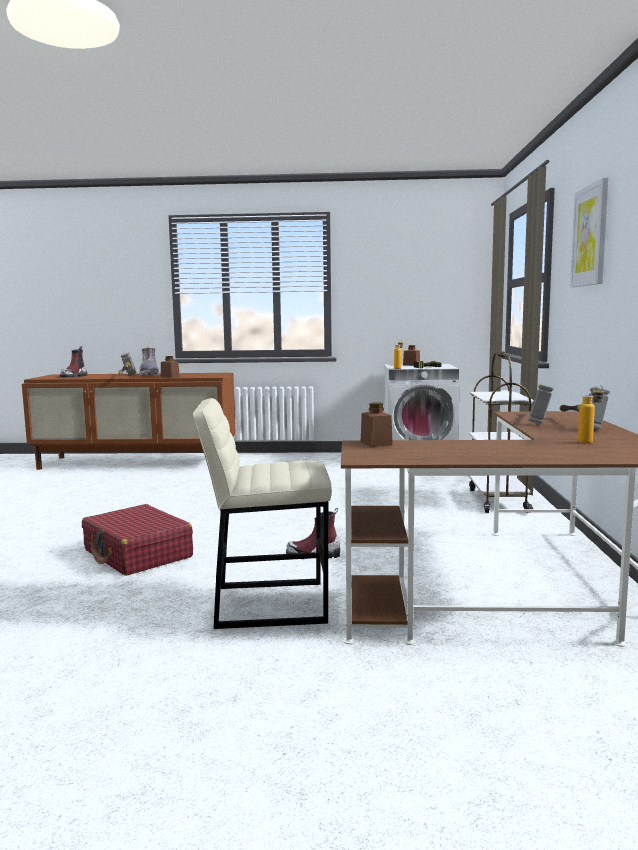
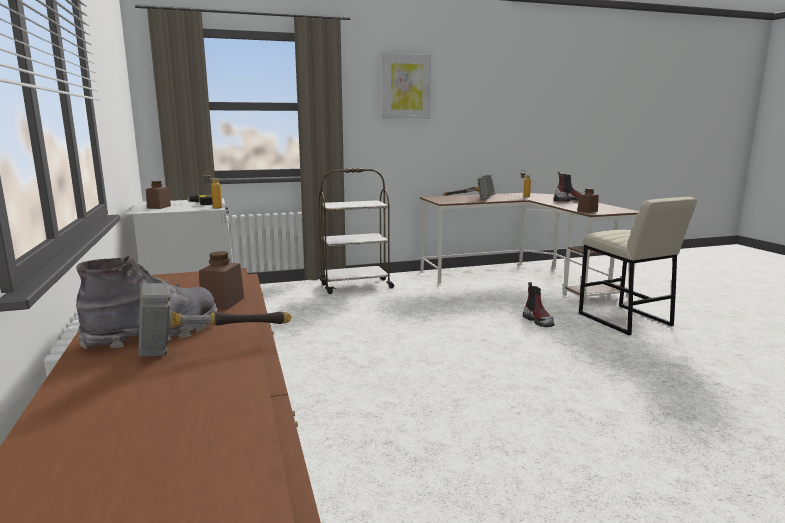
camera: 110 degrees left, 5 degrees up
boot [60,346,87,377] -> boot moved to [554,171,585,202]
red suitcase [82,504,193,576] -> none

